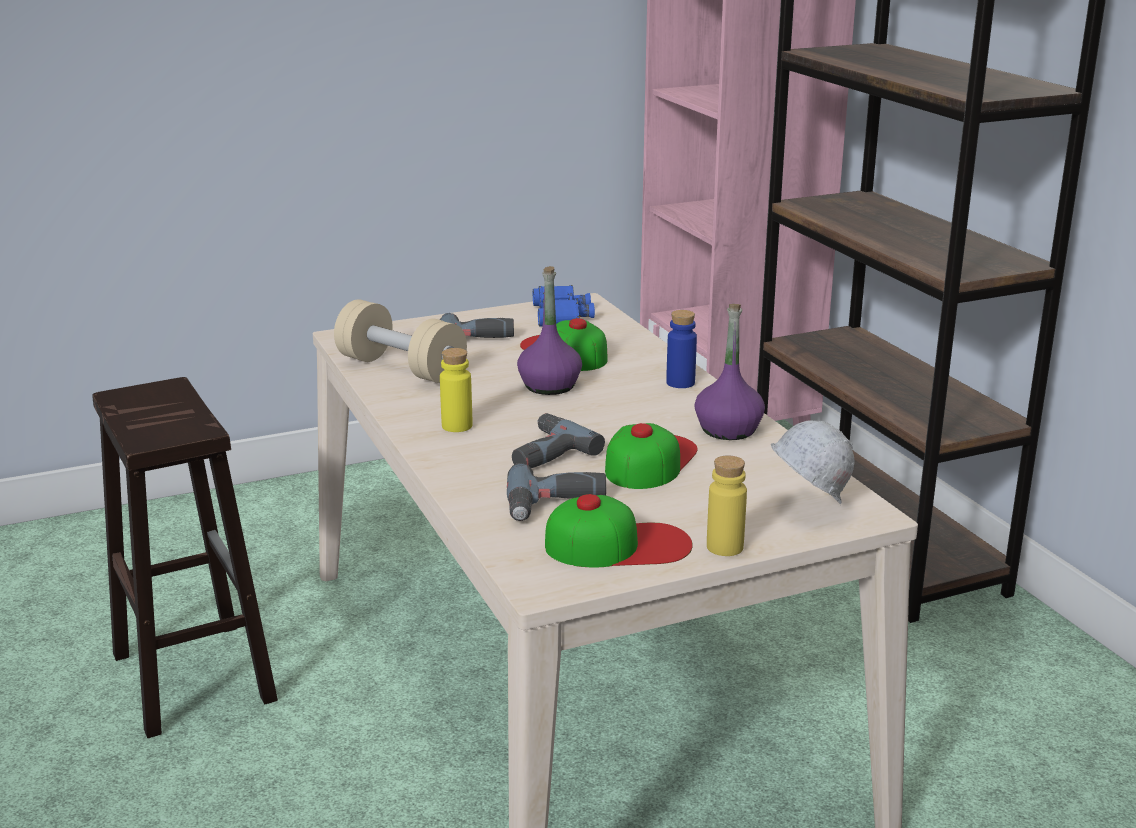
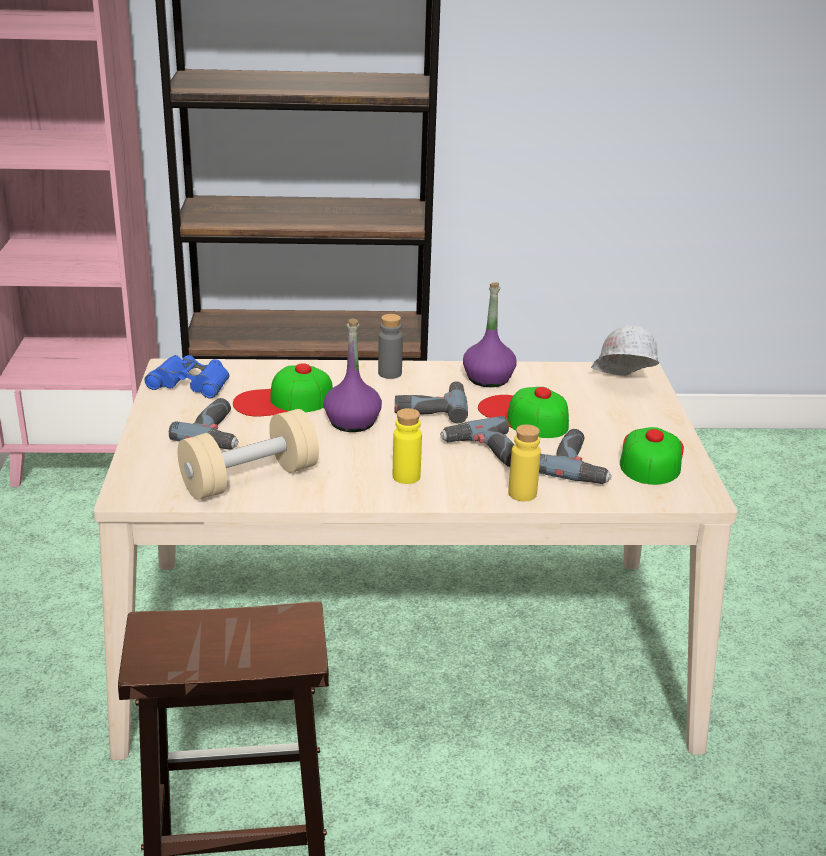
camera: 70 degrees left, 5 degrees up
blue bottle [666,310,697,388] -> grey bottle [378,314,403,379]
yellow bottle [707,455,747,556] -> yellow bottle moved to [508,424,541,501]
none -> power drill [395,381,468,423]

